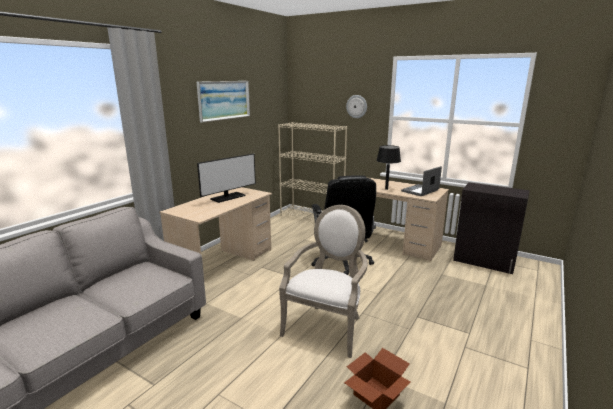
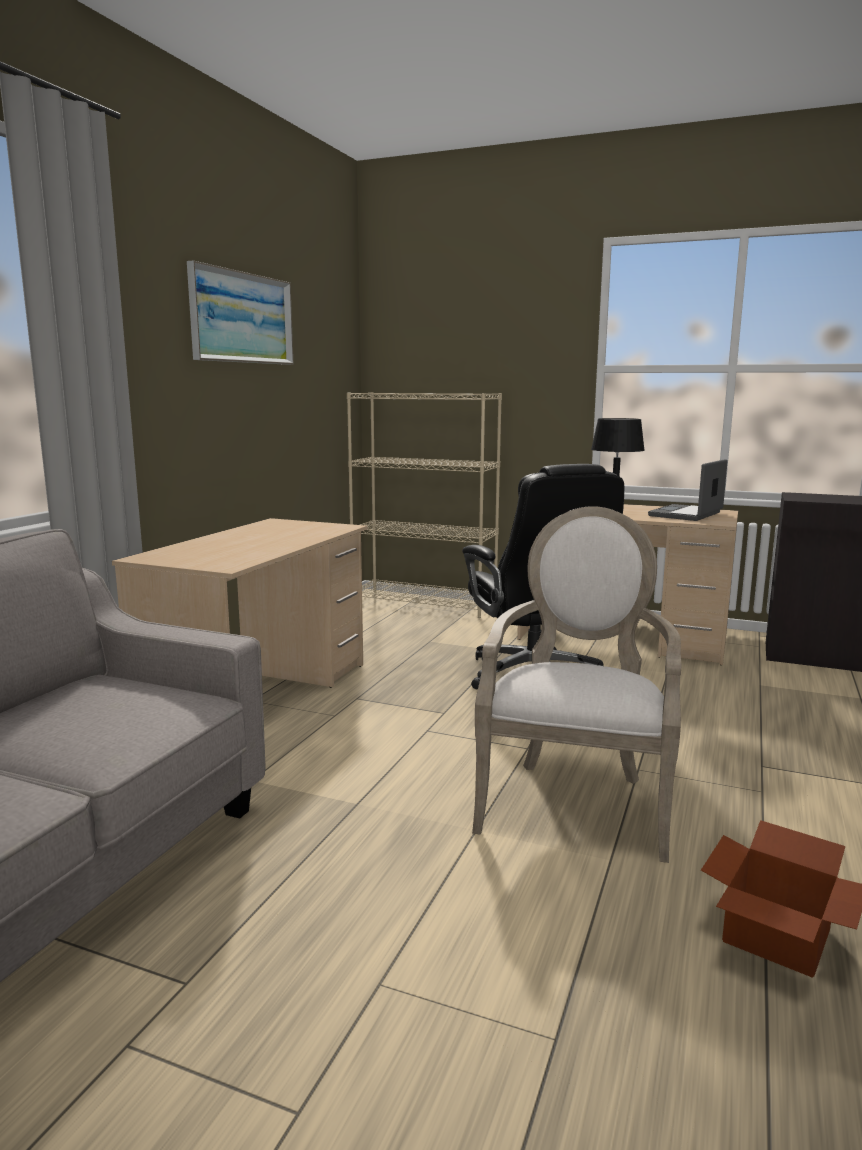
camera: 10 degrees left, 5 degrees down
monitor [197,153,256,203] -> none
wall clock [346,95,367,118] -> none

